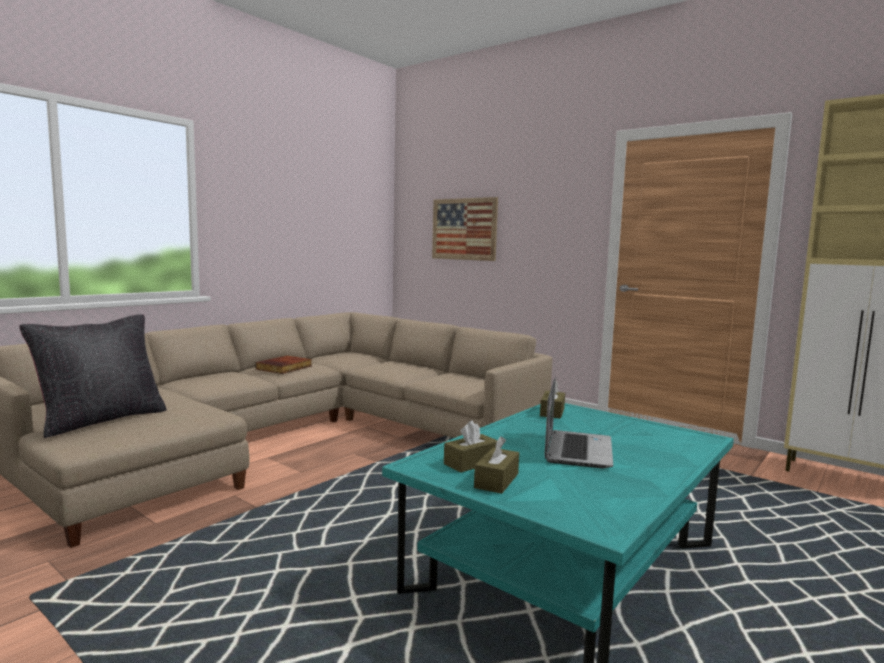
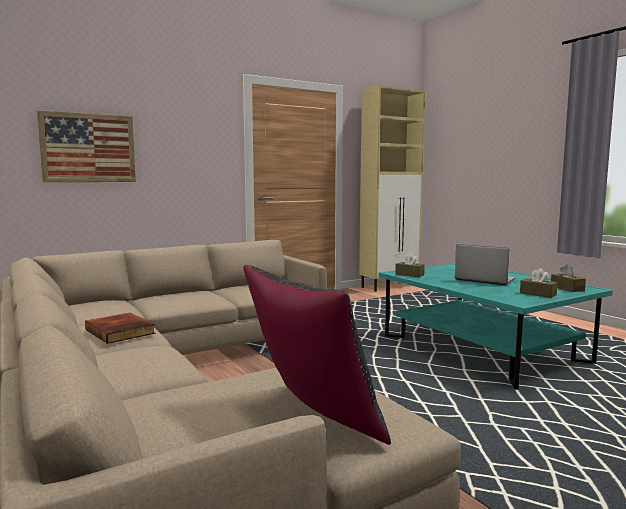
camera: 70 degrees left, 0 degrees up
brown tissue box [444,421,497,473] -> brown tissue box moved to [551,264,586,292]

